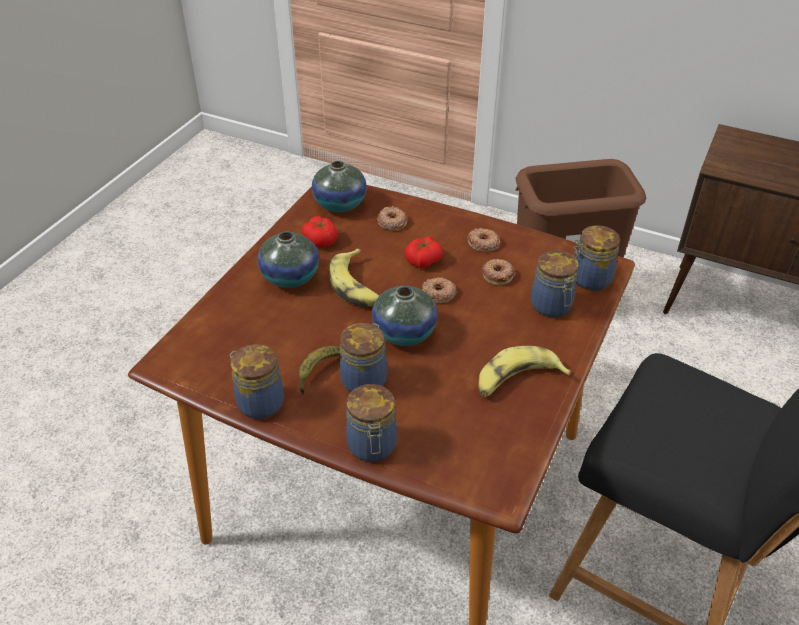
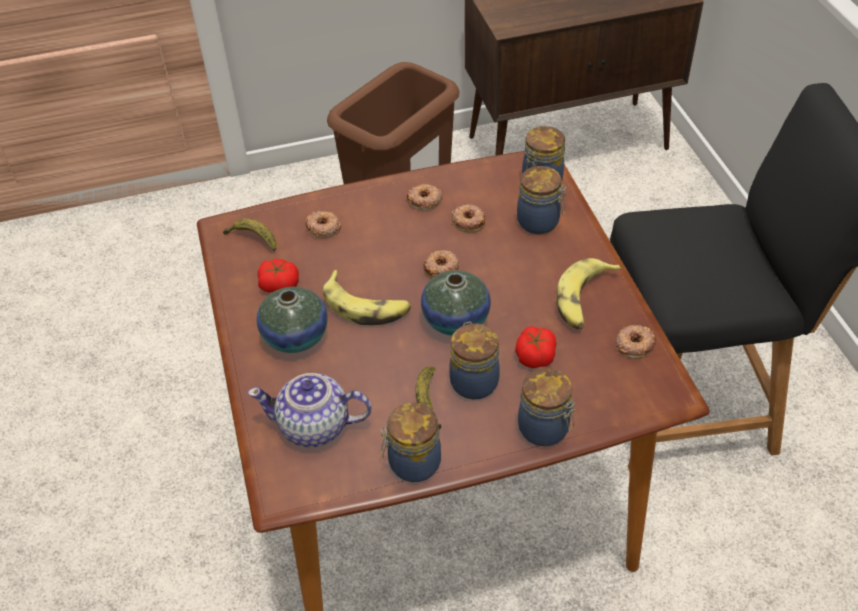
camera: 40 degrees left, 5 degrees up
vase [312,161,366,212] -> banana [223,218,276,251]
tomato [405,237,443,268] -> tomato moved to [515,326,556,368]
none -> teapot [248,373,372,447]
none -> donut [616,325,656,359]

